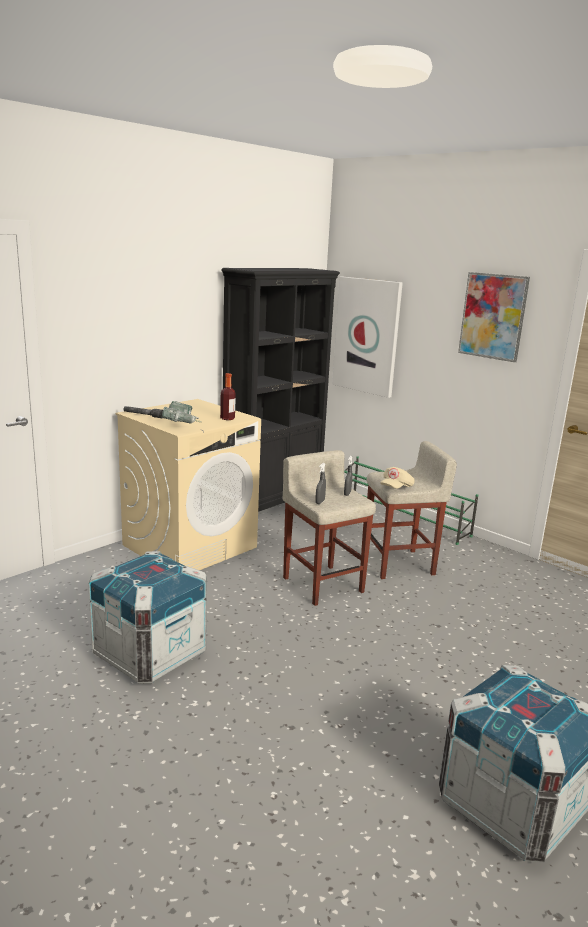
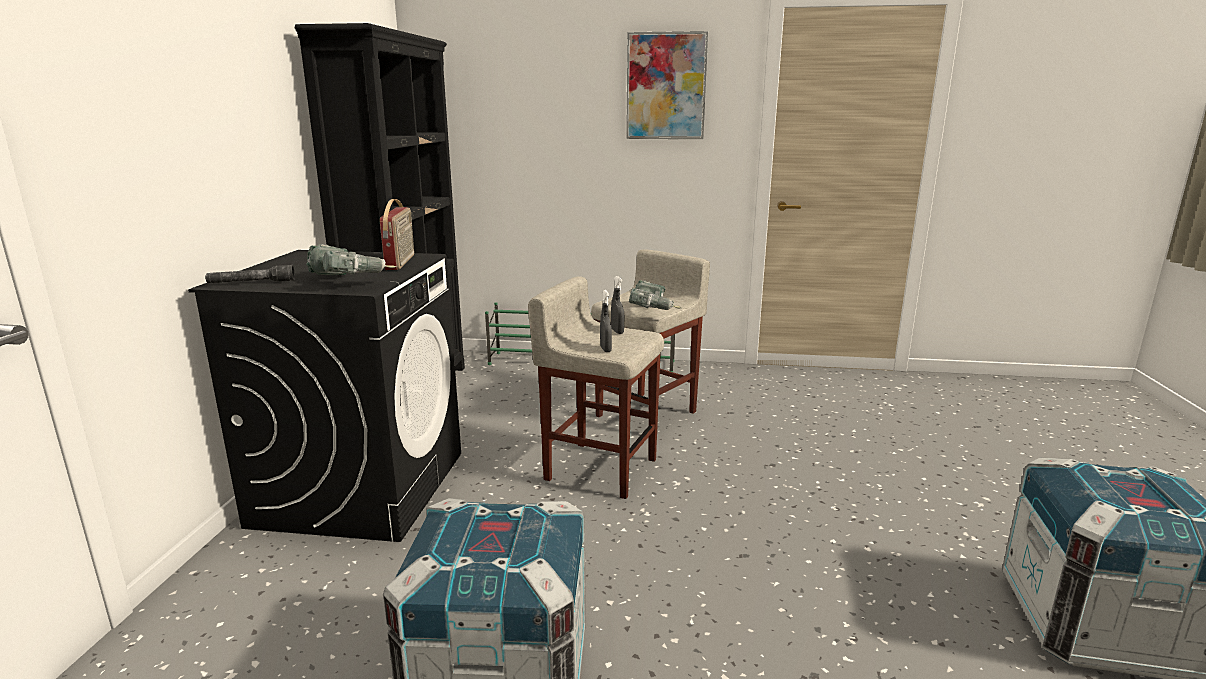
camera: 35 degrees left, 0 degrees up
beige washing machine [116,399,261,570] -> black washing machine [188,250,461,542]
bottle [220,373,236,420] -> radio [380,199,414,270]
picture [332,276,403,398] -> none
beige cap [380,467,415,489] -> power drill [629,280,681,310]

